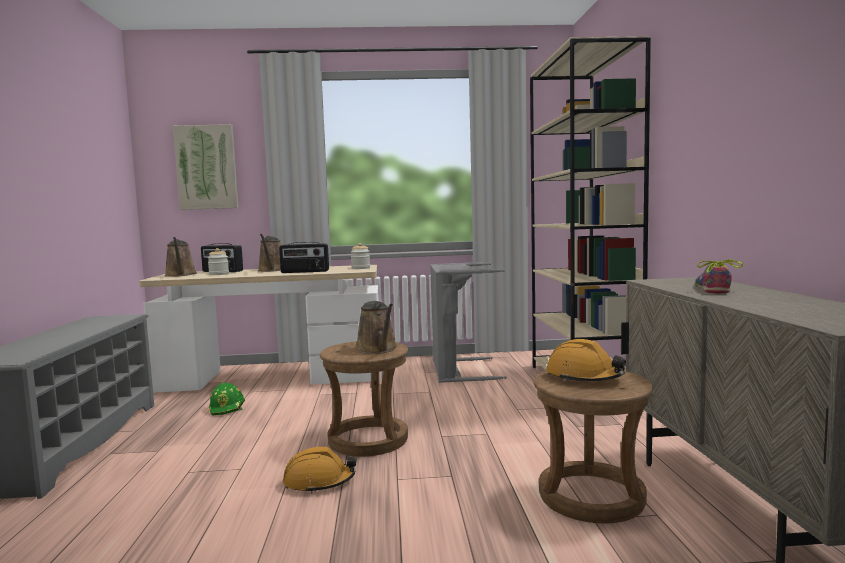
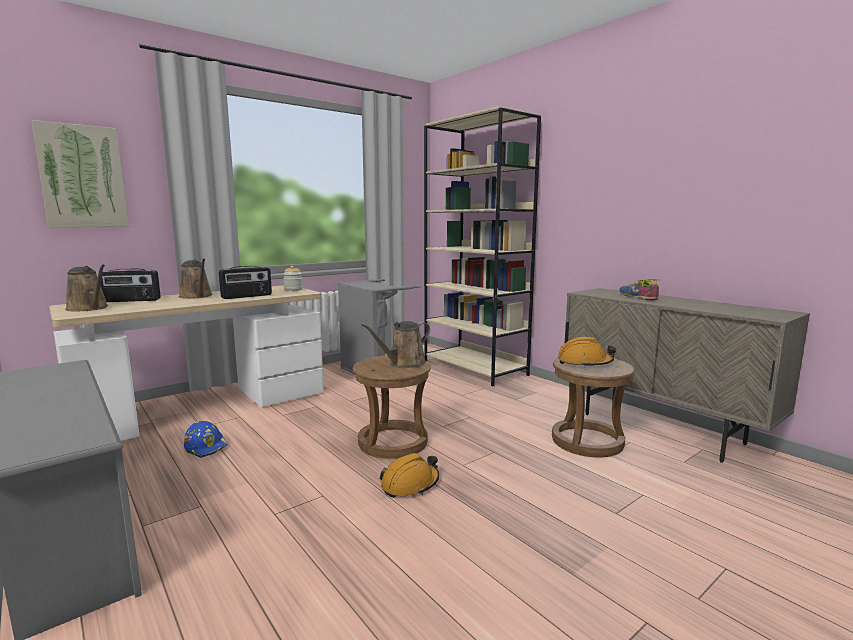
camera: 35 degrees left, 5 degrees up
jar [208,248,229,275] -> none
green hard hat [209,383,245,415] -> blue hard hat [184,421,227,458]
brown watering can [356,301,397,354] -> brown watering can turned 105 degrees clockwise [361,321,430,368]

